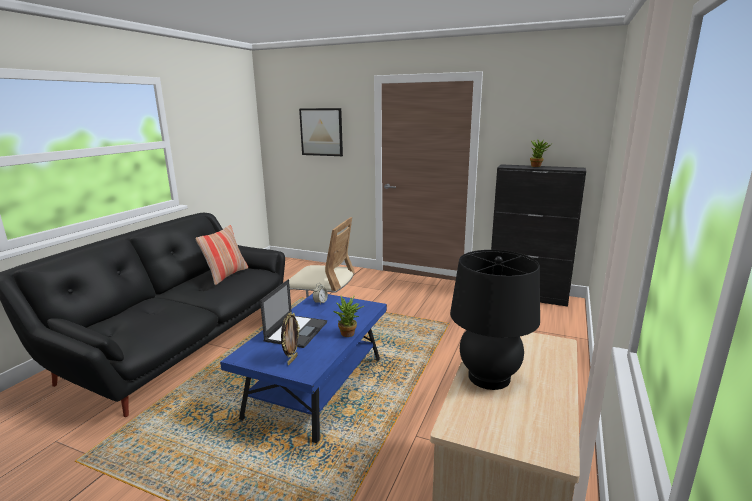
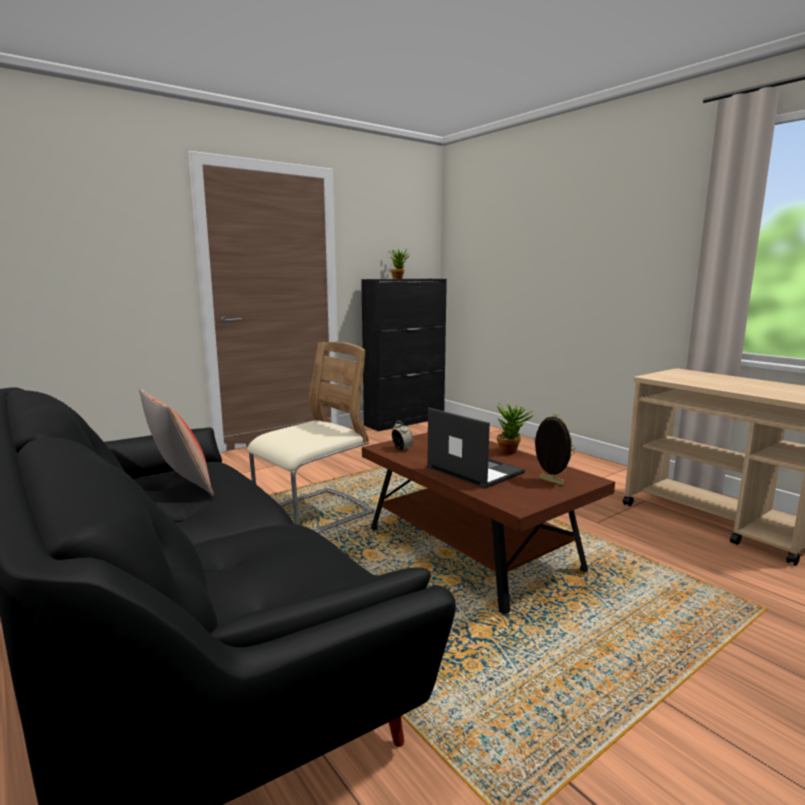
camera: 60 degrees left, 5 degrees down
blue coffee table [220,294,387,443] -> brown coffee table [362,433,615,615]
picture [299,108,343,156] -> none
black table lamp [450,250,540,390] -> none

